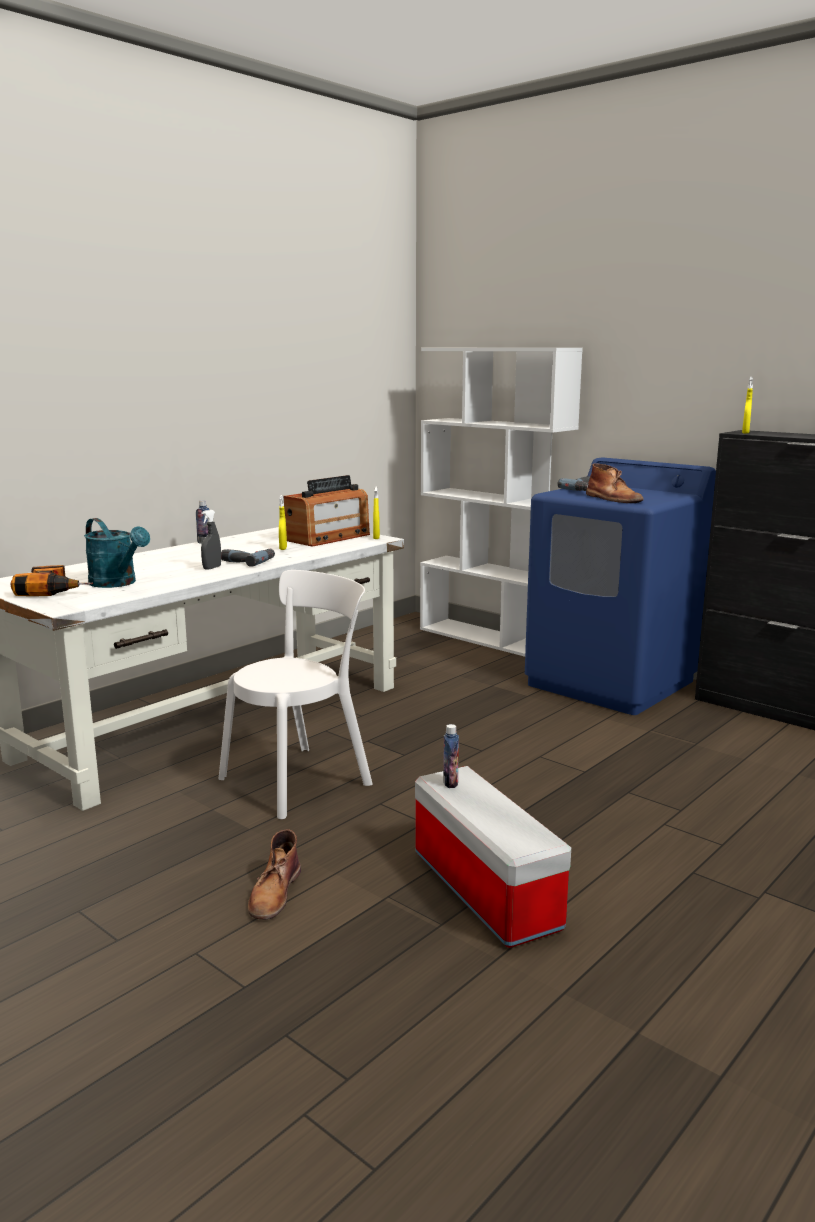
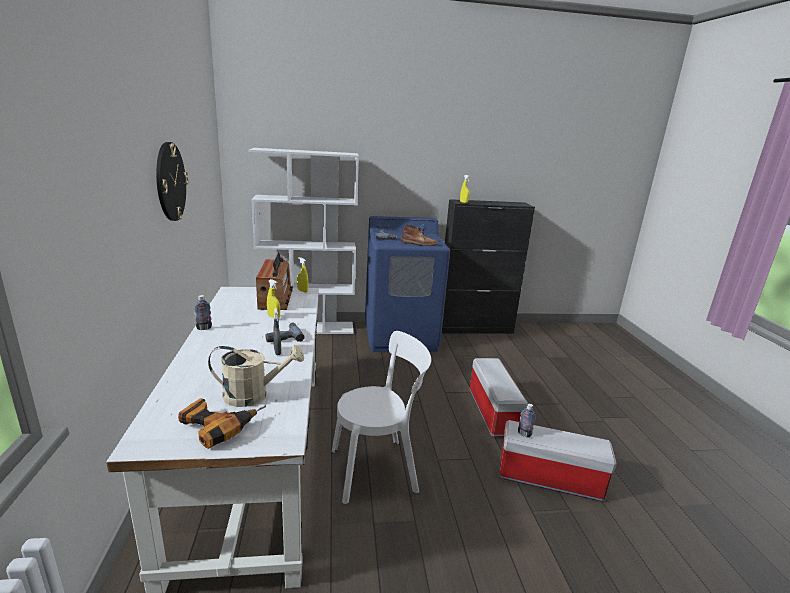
camera: 50 degrees left, 5 degrees up
turquoise watering can [84,518,150,588] -> beige watering can [208,345,304,407]
white chair [219,570,373,819] -> white chair turned 75 degrees clockwise [332,331,431,504]
brown boot [248,829,301,919] -> none
none -> wall clock [156,142,188,221]
none -> storage box [470,358,528,437]

